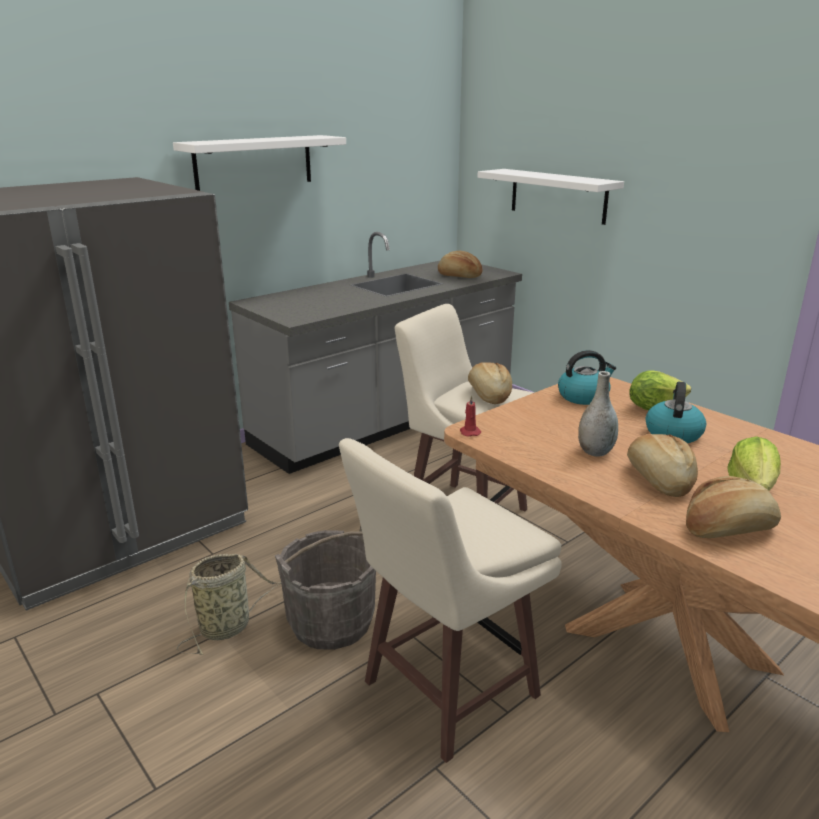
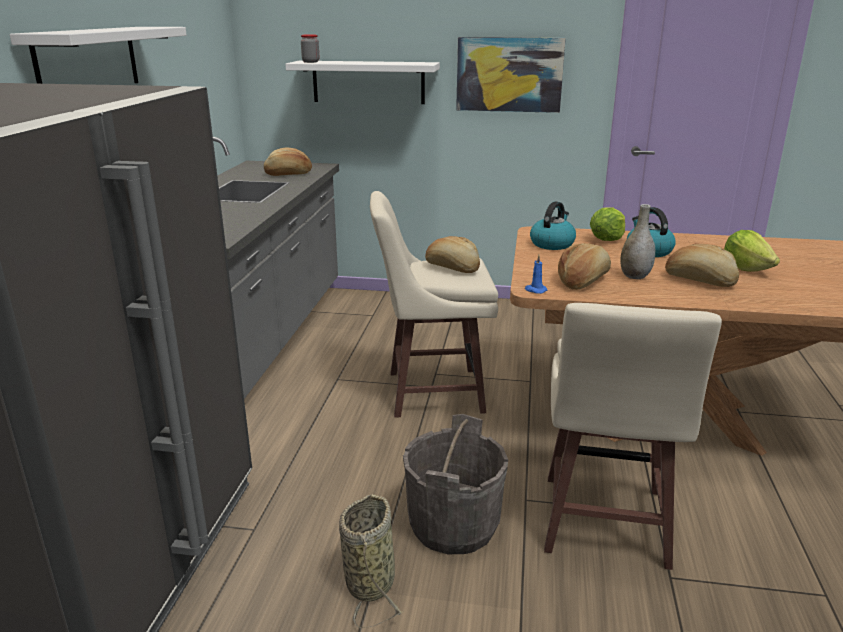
camera: 40 degrees left, 0 degrees up
red candle [460,395,481,437] -> blue candle [525,255,547,294]
bread [686,476,781,538] -> bread moved to [558,243,611,290]
none -> jar [301,34,319,63]
none -> picture [456,37,566,113]

